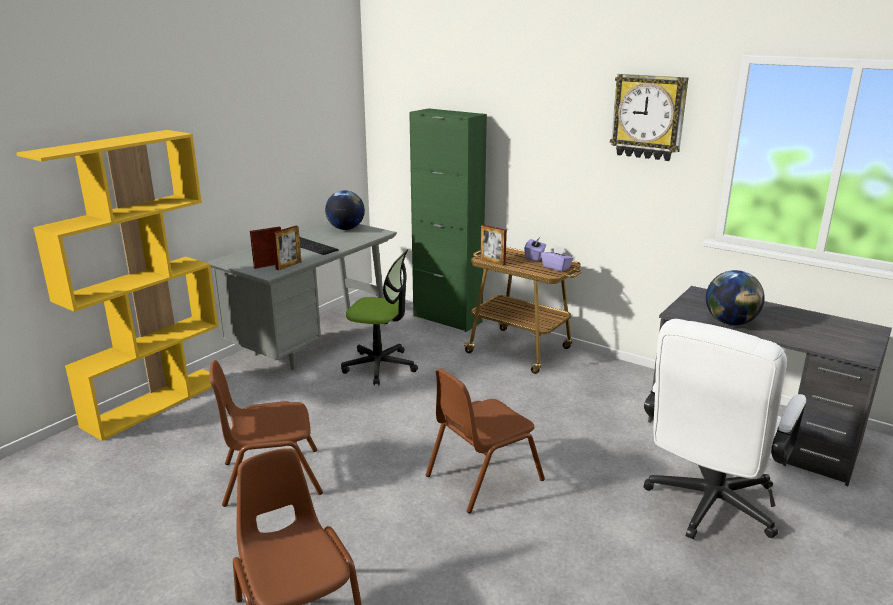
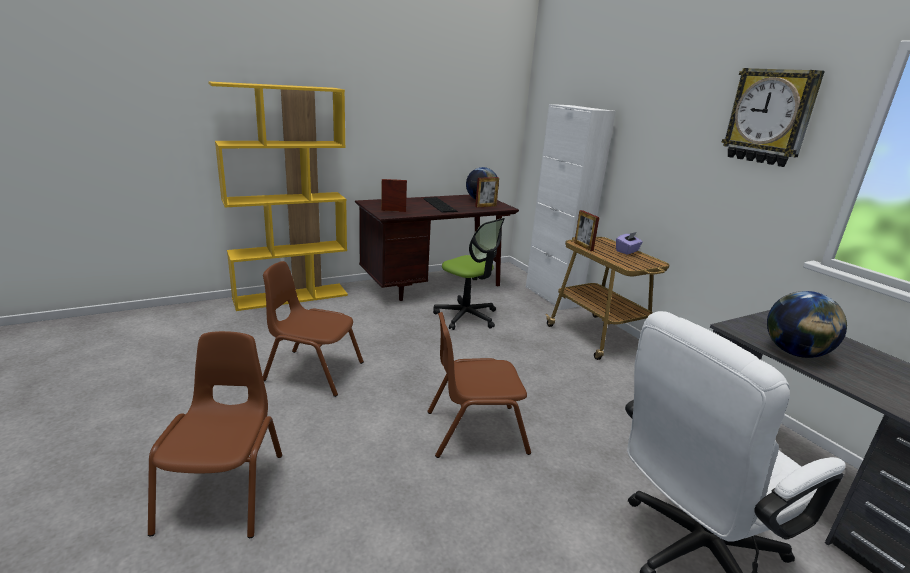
camera: 25 degrees right, 0 degrees up
grey desk [206,222,397,370] -> brown desk [355,195,519,301]
picture frame [272,226,301,270] -> picture frame moved to [475,177,499,207]
green cabinet [409,108,487,332] -> white cabinet [526,104,616,310]
purple tissue box [541,245,573,272] -> none

